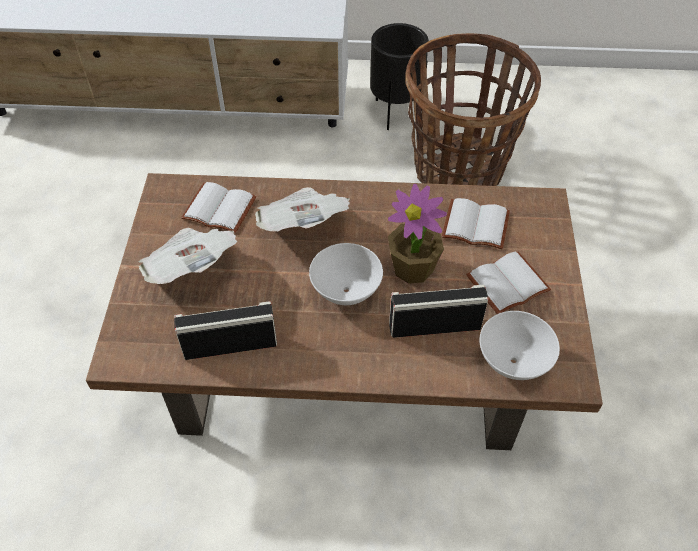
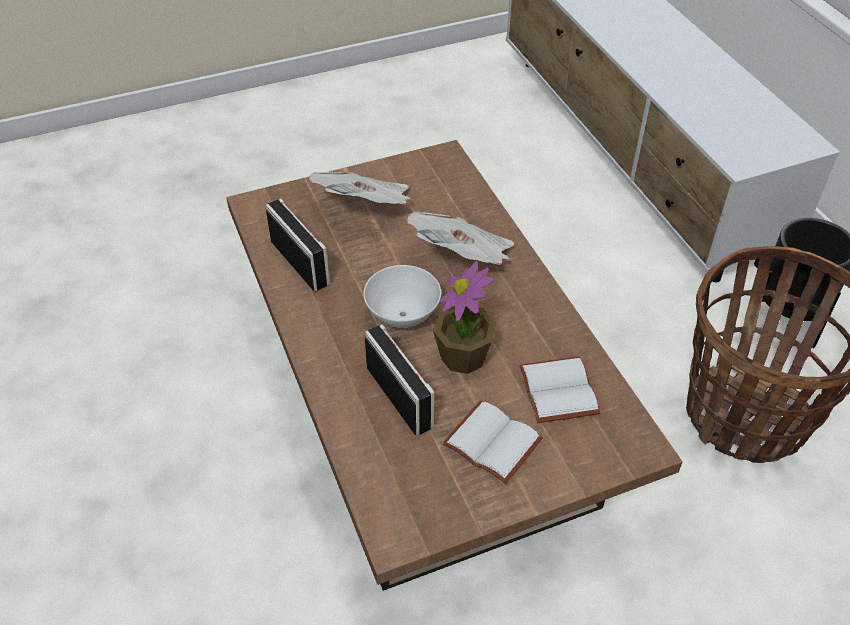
camera: 65 degrees right, 5 degrees down
white book [181,182,257,233] -> none
white bowl [479,311,560,380] -> none

